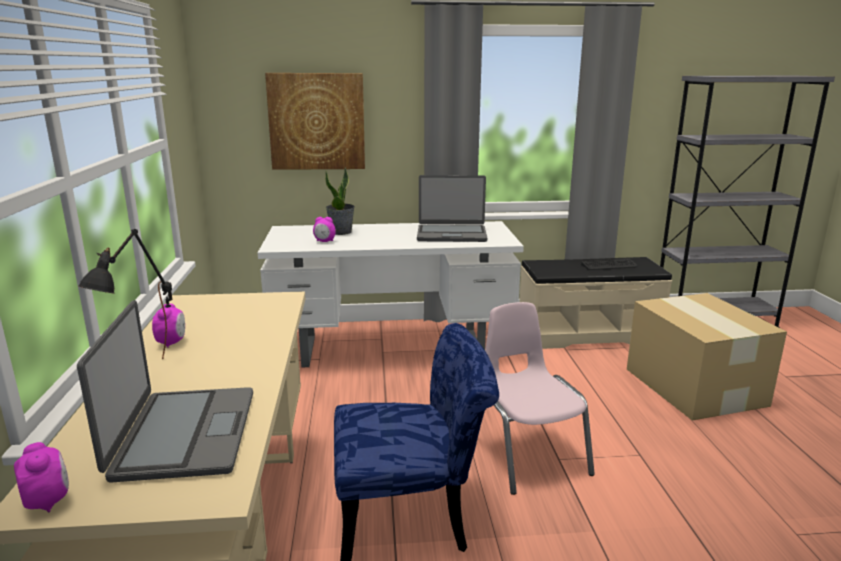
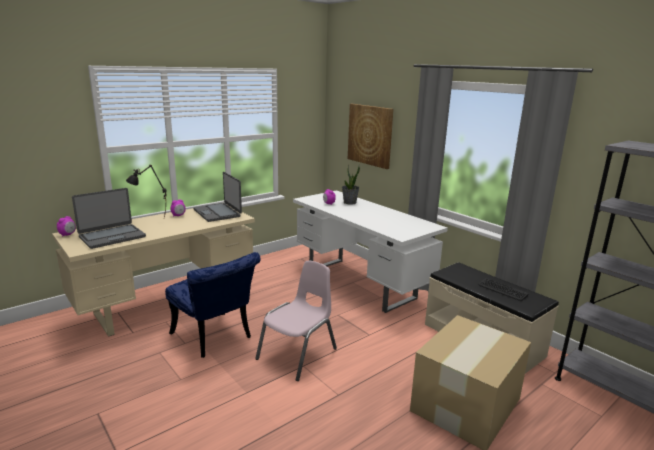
camera: 55 degrees right, 0 degrees up
laptop [417,175,487,242] -> laptop moved to [193,172,242,222]

